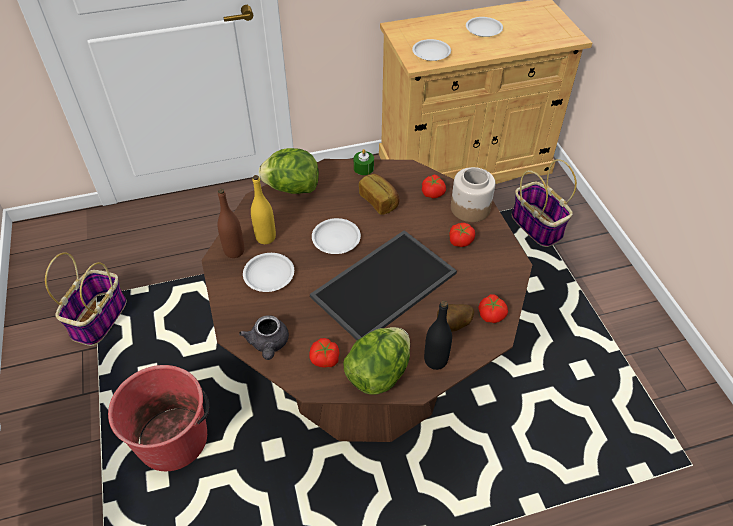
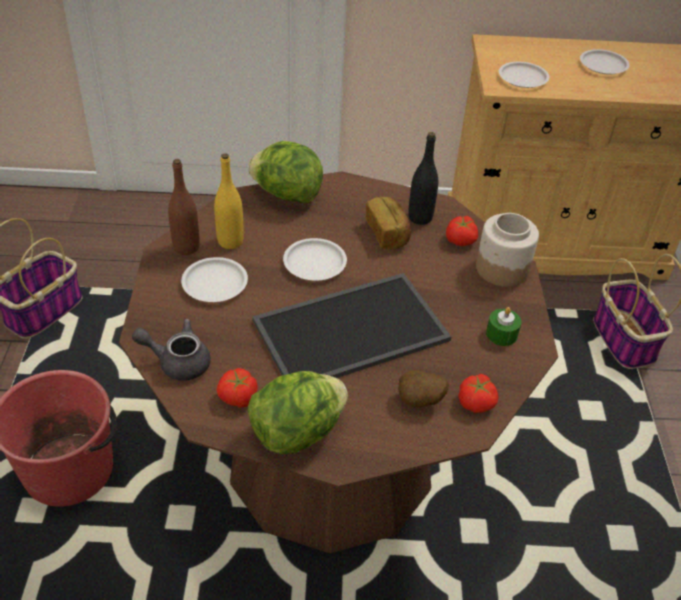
camera: 15 degrees right, 5 degrees down
grey teapot [239,315,289,360] -> grey teapot turned 90 degrees clockwise [132,319,211,381]
green candle [354,149,374,175] -> green candle moved to [486,307,522,346]
black bottle [424,301,452,370] -> black bottle moved to [408,132,438,225]
tomato [449,223,475,247] -> none

